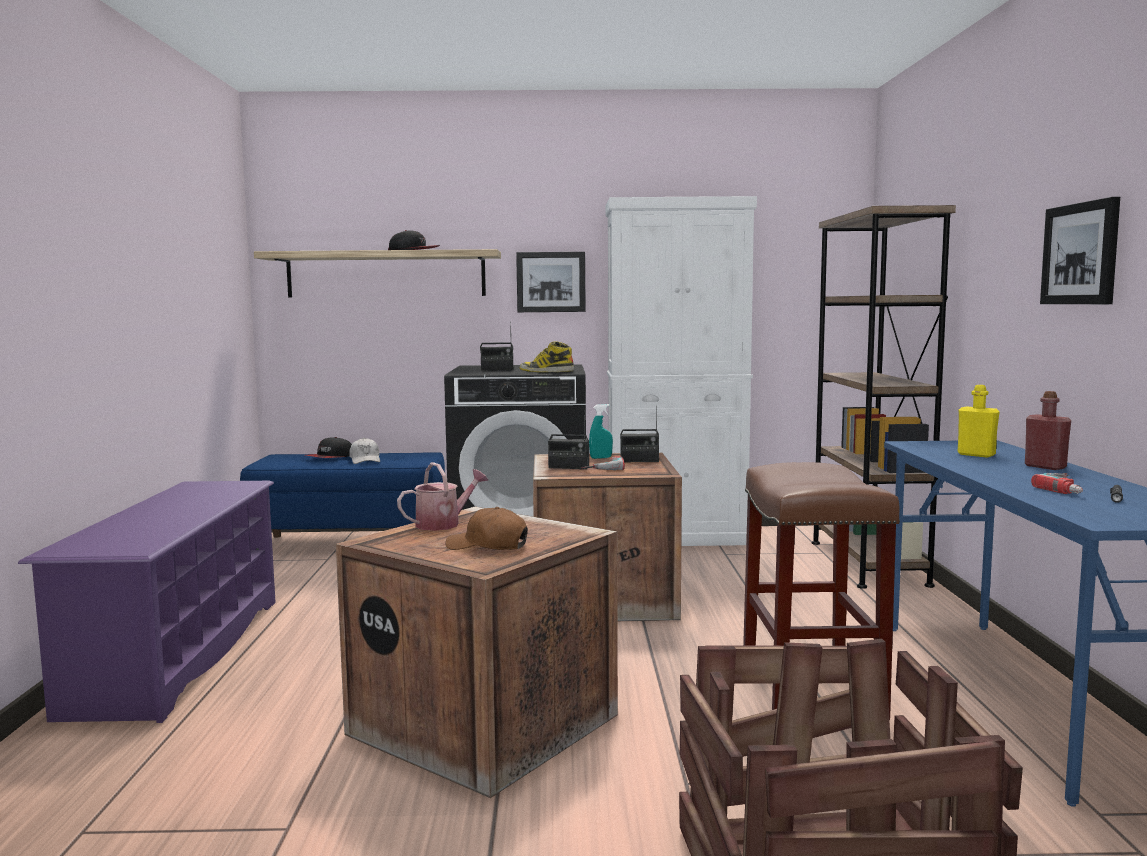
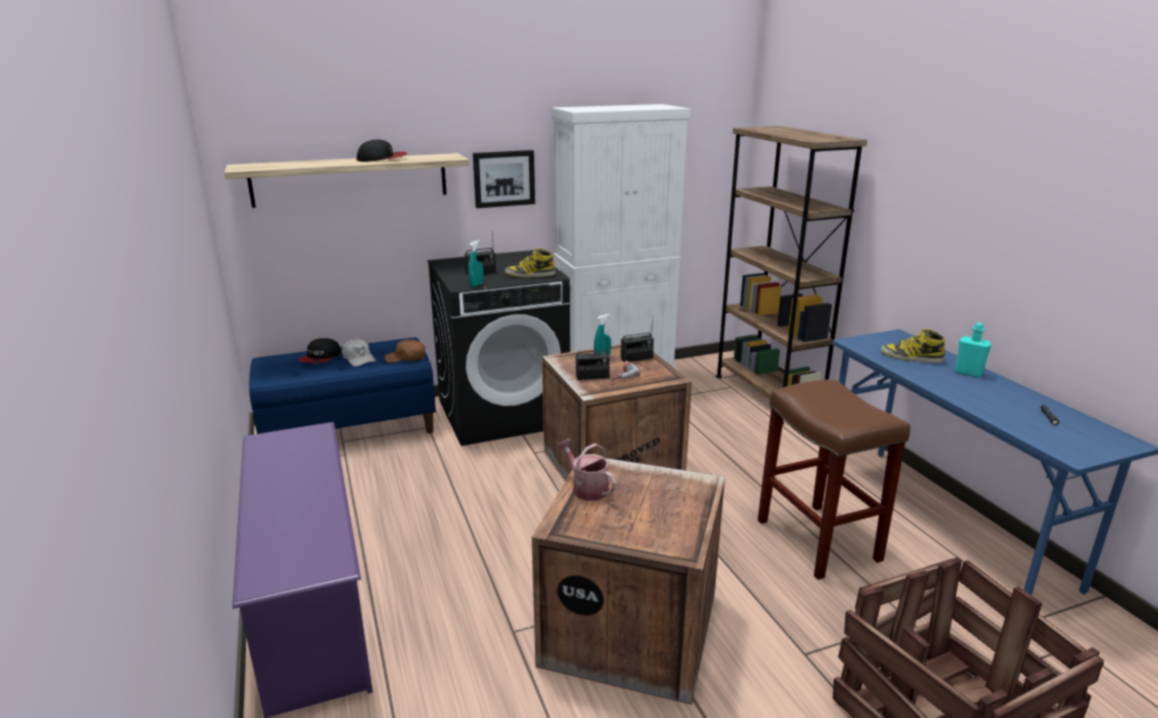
camera: 20 degrees left, 15 degrees up
watering can [397,462,488,531] -> watering can turned 75 degrees counterclockwise [557,439,616,501]
brown cap [445,507,528,550] -> brown cap moved to [384,339,425,363]
yellow bottle [958,385,999,458] -> boot [881,329,945,363]
red bottle [1025,391,1071,470] -> turquoise bottle [955,323,991,377]
power drill [1031,473,1083,494] -> none
picture [1040,197,1120,304] -> none
none -> turquoise spray bottle [468,240,484,287]

